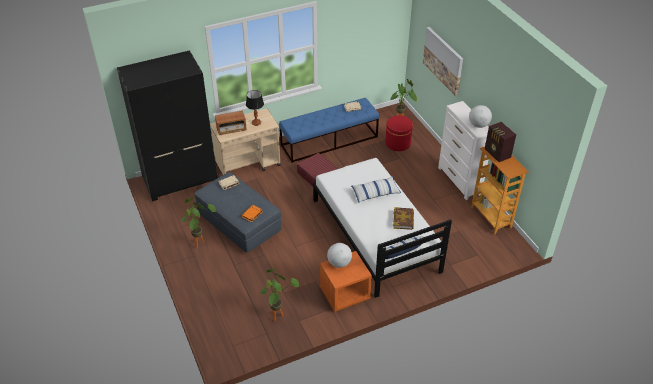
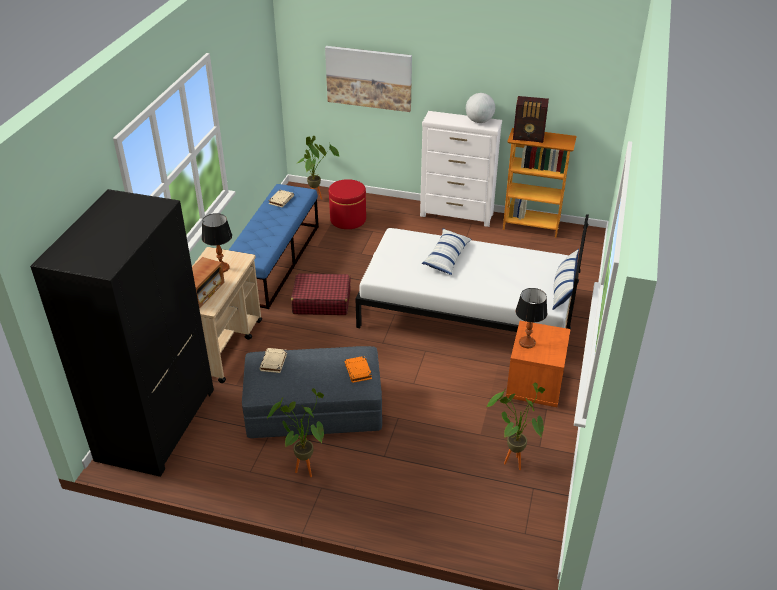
camera: 50 degrees left, 5 degrees down
globe [327,243,352,268] -> table lamp [516,288,547,348]
book [393,207,414,230] -> none

